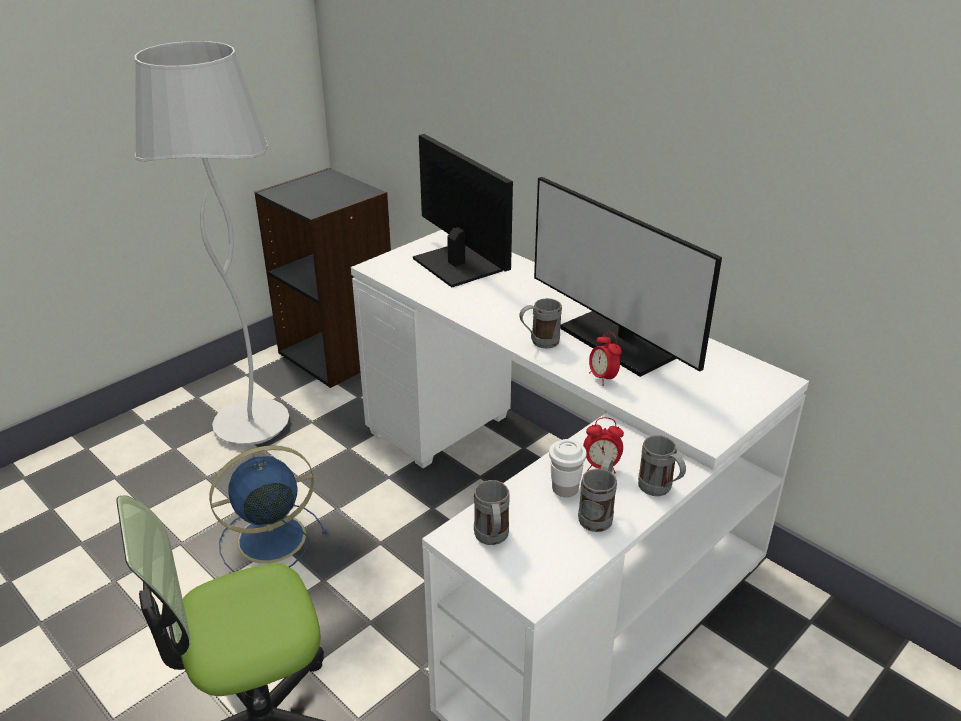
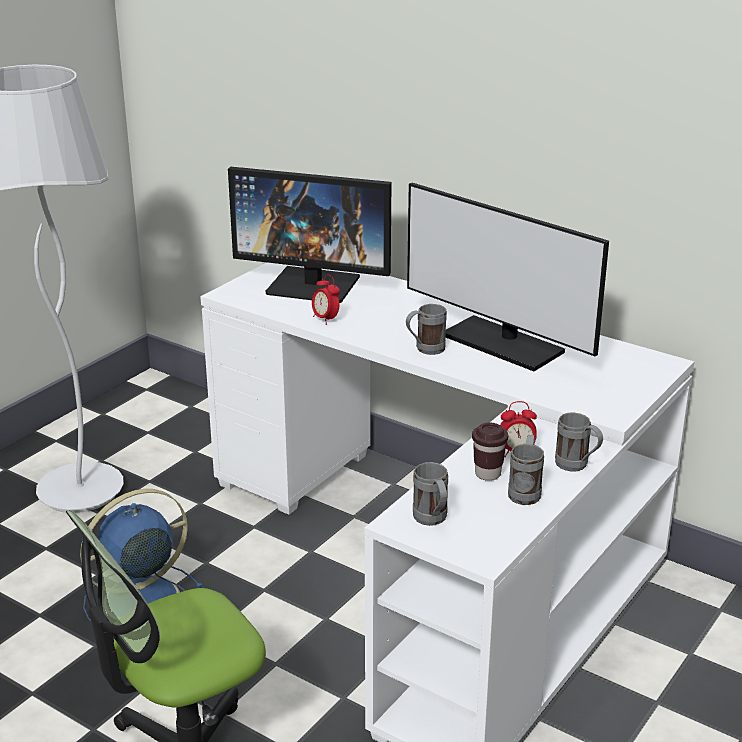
camera: 10 degrees left, 5 degrees down
black bookcase [254,167,391,388] -> none
monitor [413,134,513,288] -> monitor turned 150 degrees clockwise [228,167,391,303]
white cup [549,439,587,497] -> brown cup [472,423,508,481]
alarm clock [589,332,622,386] -> alarm clock moved to [312,274,340,325]

